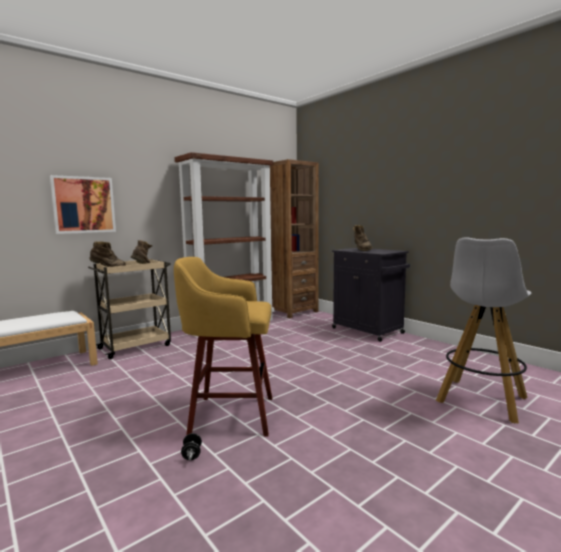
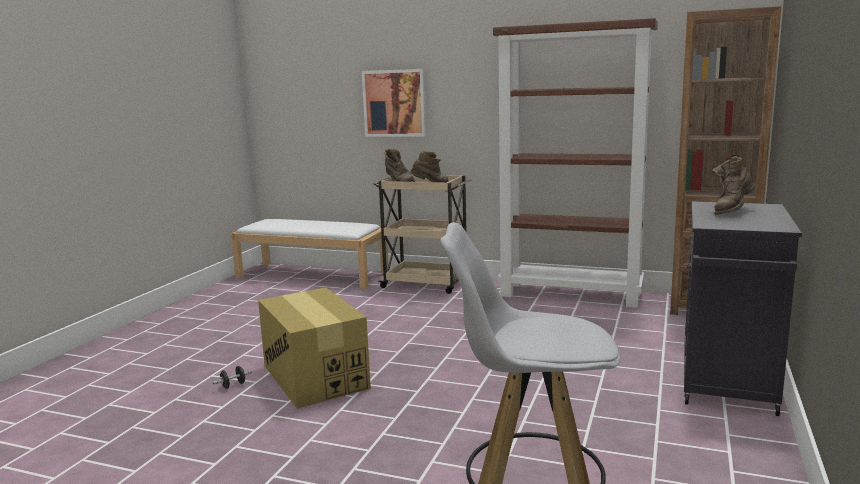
camera: 60 degrees right, 5 degrees up
yellow stool [174,257,272,437] -> cardboard box [258,287,371,408]

